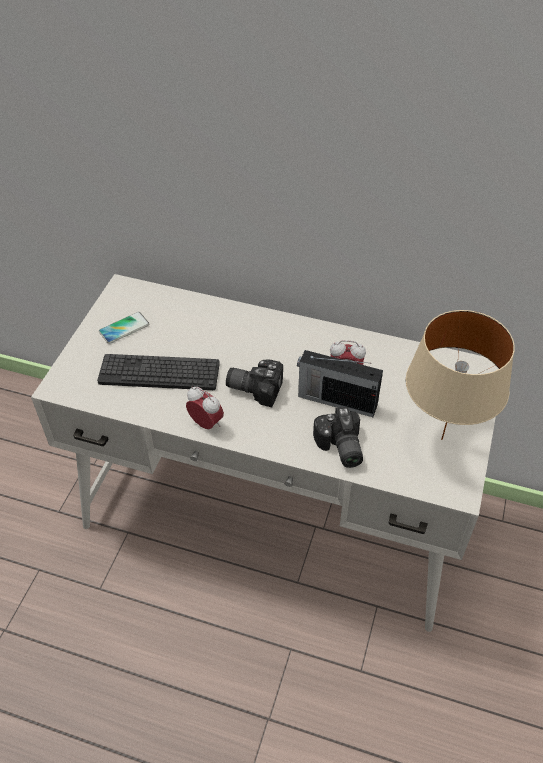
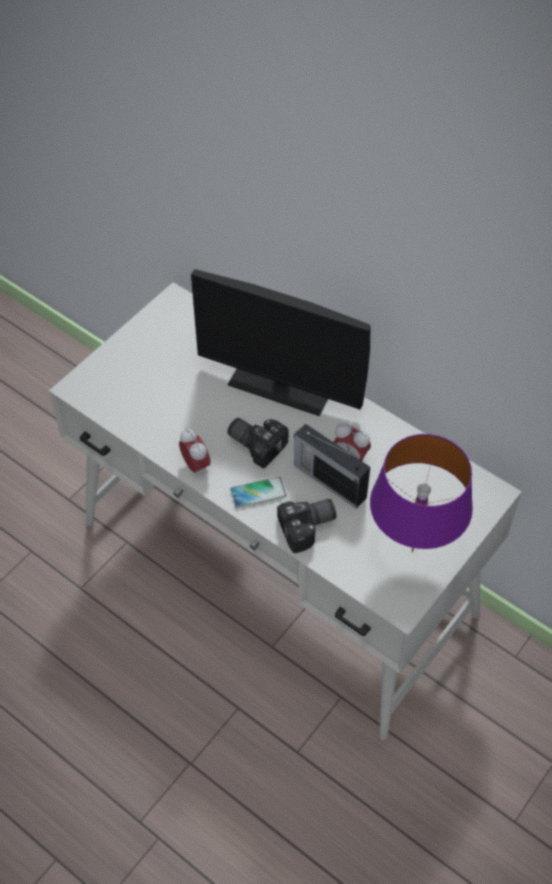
camera: 20 degrees right, 5 degrees up
keyboard [97,354,220,390] -> none
phone [99,312,149,344] -> phone moved to [230,477,286,508]
camera [313,407,363,468] -> camera turned 120 degrees counterclockwise [277,499,337,553]
beige table lamp [406,310,515,440] -> purple table lamp [370,434,473,552]
none -> monitor [191,269,370,416]

